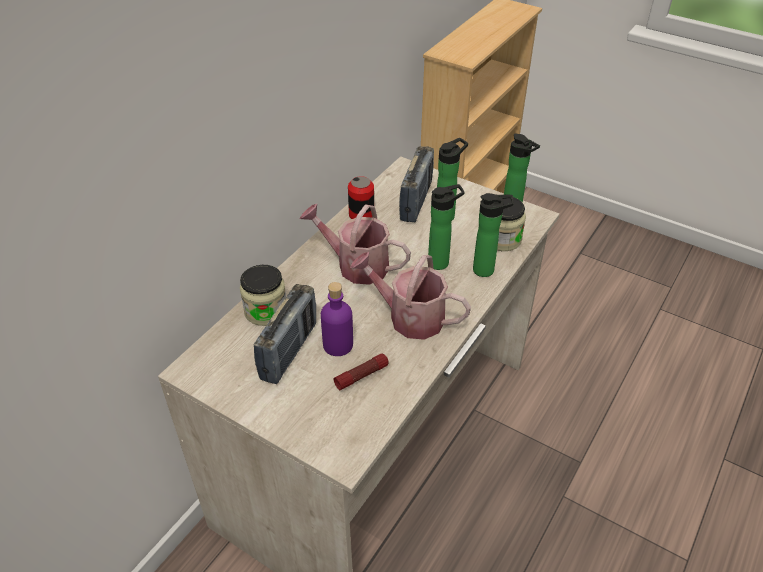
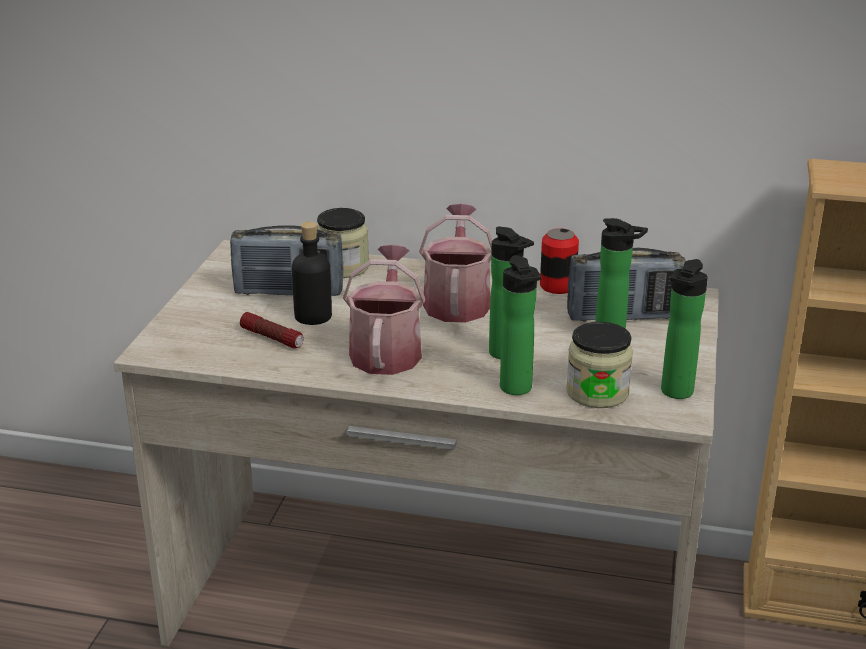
camera: 70 degrees right, 15 degrees down
purple bottle [321,282,353,356] -> black bottle [292,222,332,325]

